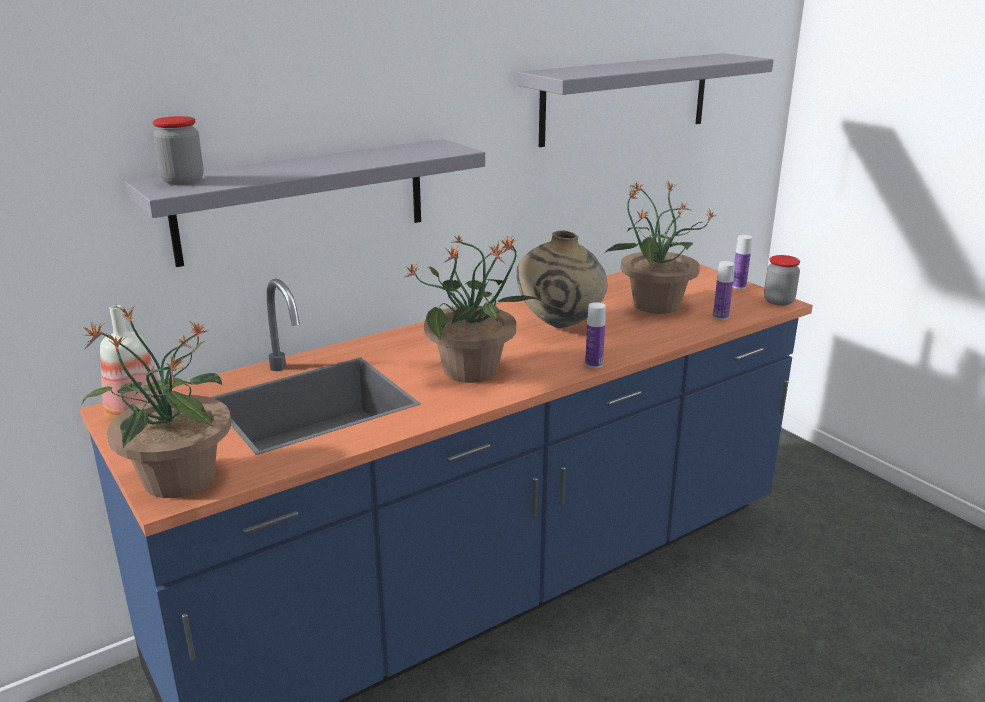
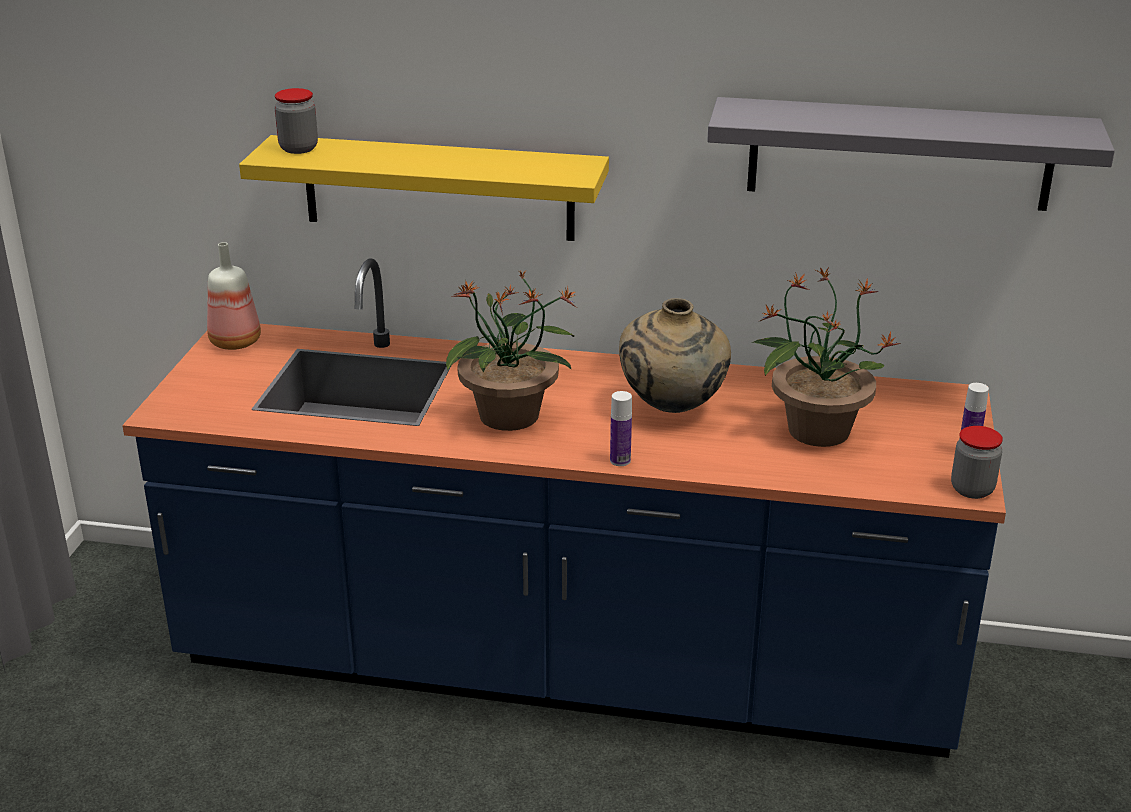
camera: 45 degrees right, 5 degrees up
potted plant [82,306,231,498] -> none
grey shelf [125,139,485,267] -> yellow shelf [239,135,609,241]
bottle [713,261,735,320] -> none

